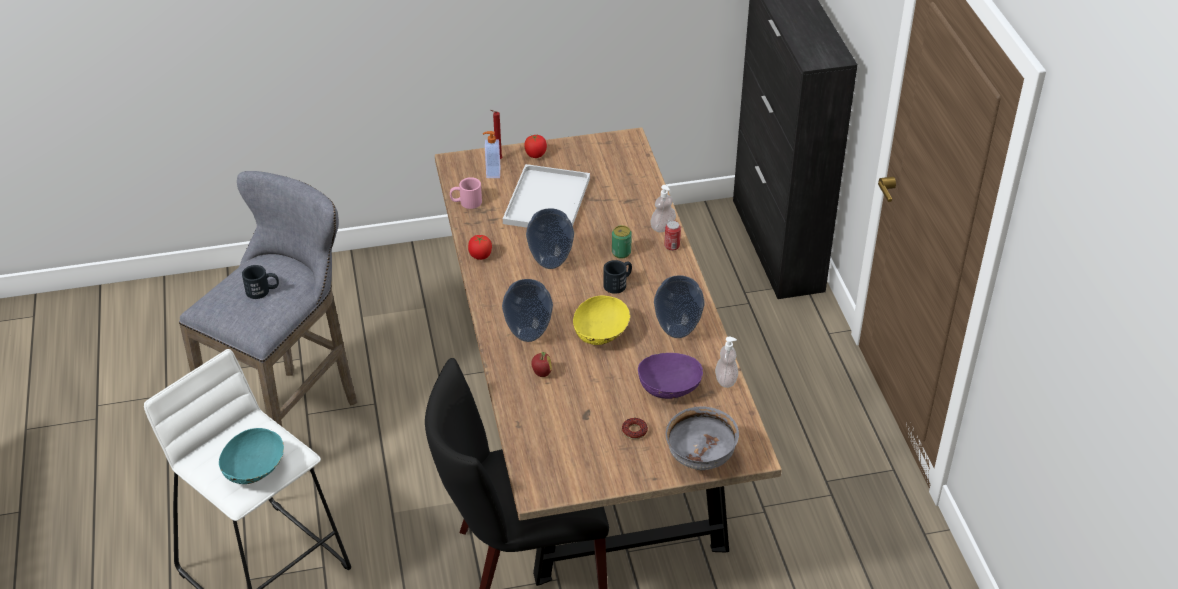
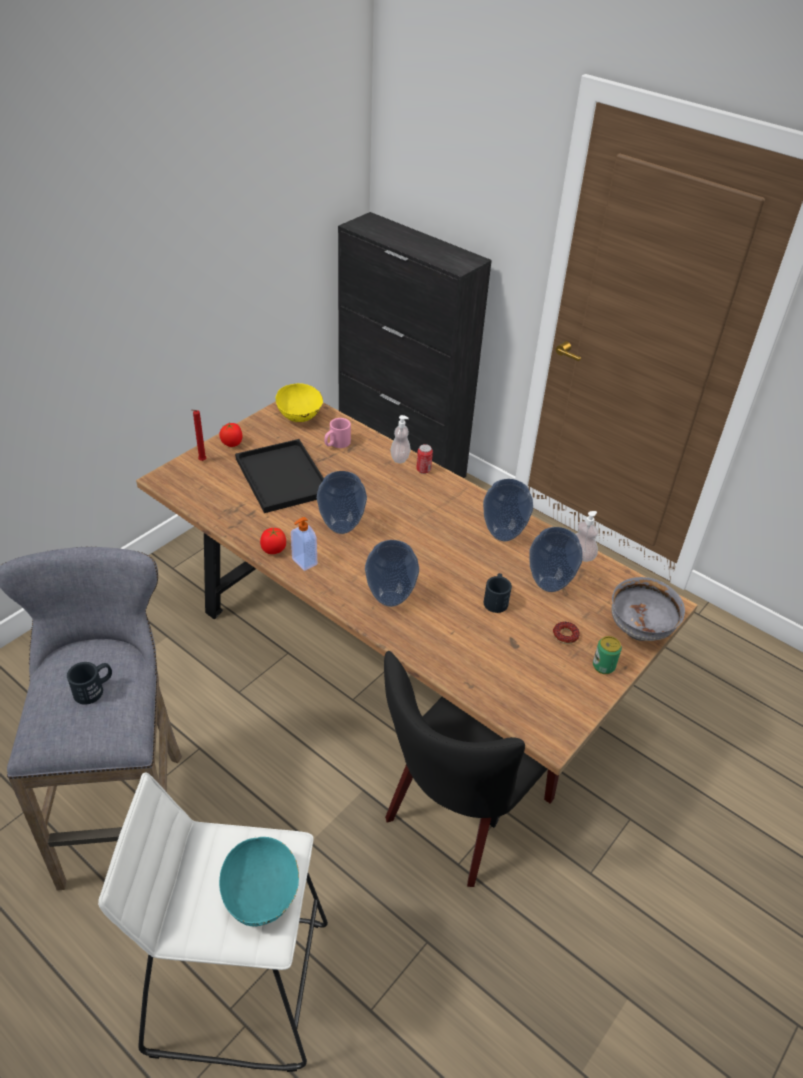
camera: 40 degrees left, 0 degrees up
pink mug [450,177,482,209] -> pink mug moved to [324,418,351,448]
soap dispenser [483,131,500,178] -> soap dispenser moved to [291,517,317,571]
white tray [503,164,590,228] -> black tray [235,439,324,513]
apple [531,352,552,377] -> none
yellow bowl [573,296,630,345] -> yellow bowl moved to [276,383,323,422]
black mug [603,260,632,294] -> black mug moved to [484,573,512,613]
can [612,225,632,259] -> can moved to [593,636,622,674]
purple bowl [638,353,703,399] -> vase [529,527,583,592]

